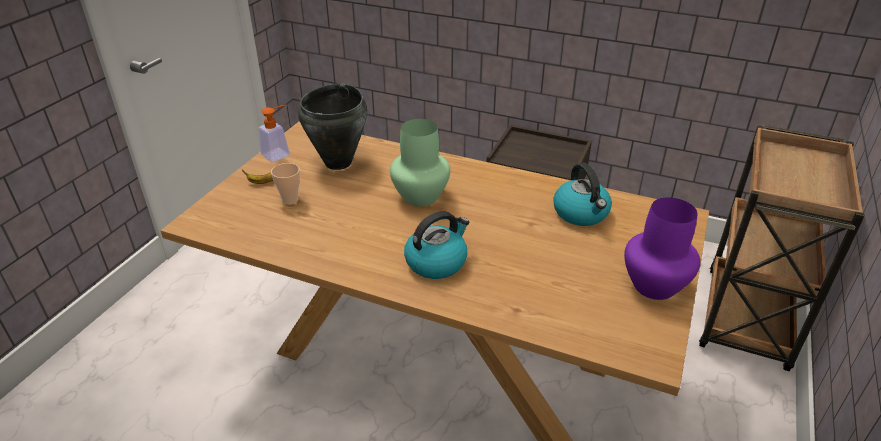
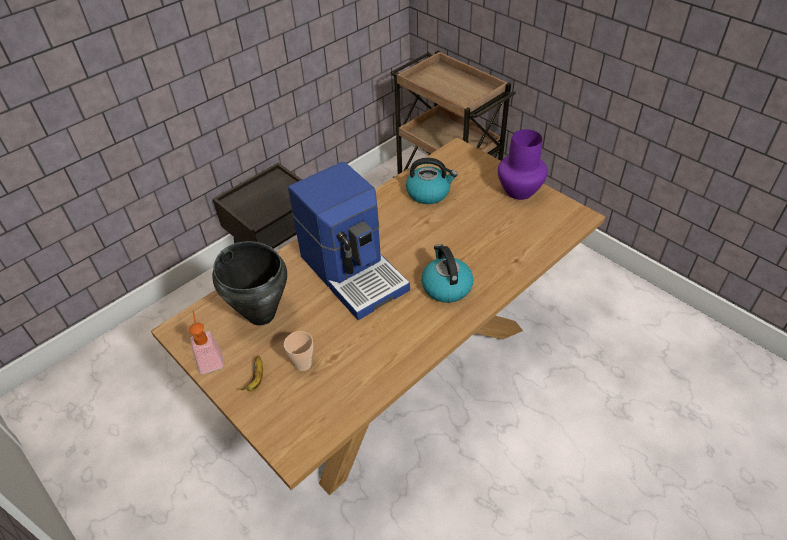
camera: 65 degrees left, 10 degrees up
green vase [390,119,450,207] -> coffee machine [288,162,410,320]

